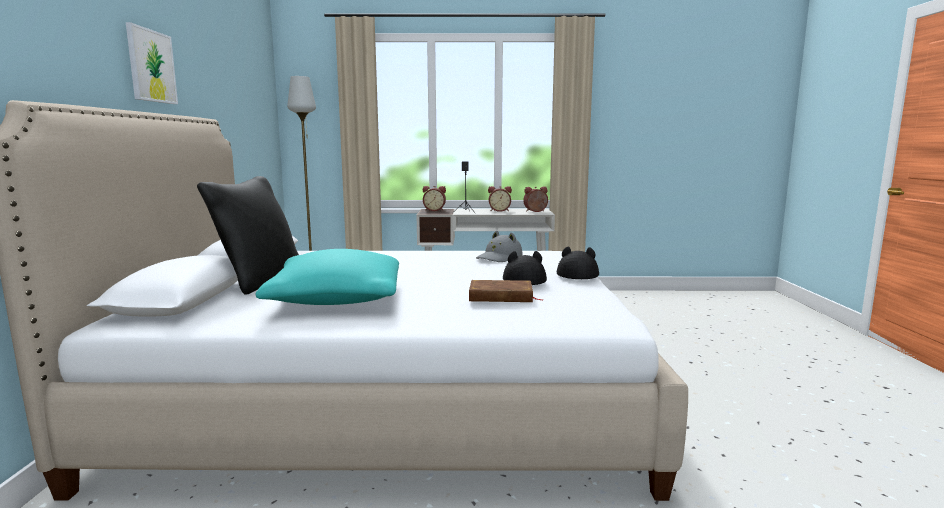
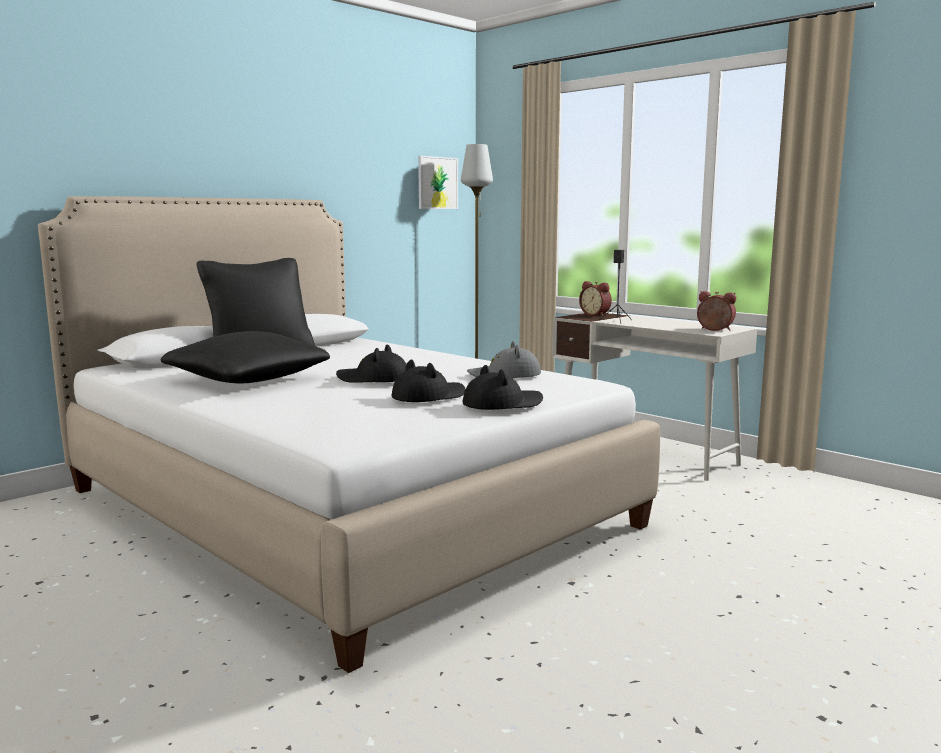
camera: 45 degrees right, 0 degrees up
picture [126,22,178,104] -> picture moved to [418,156,458,209]
turquoise pillow [255,249,399,305] -> black pillow [161,331,330,383]
brown book [469,280,544,302] -> none
alarm clock [488,186,512,212] -> none
none -> black hat [336,344,406,383]

